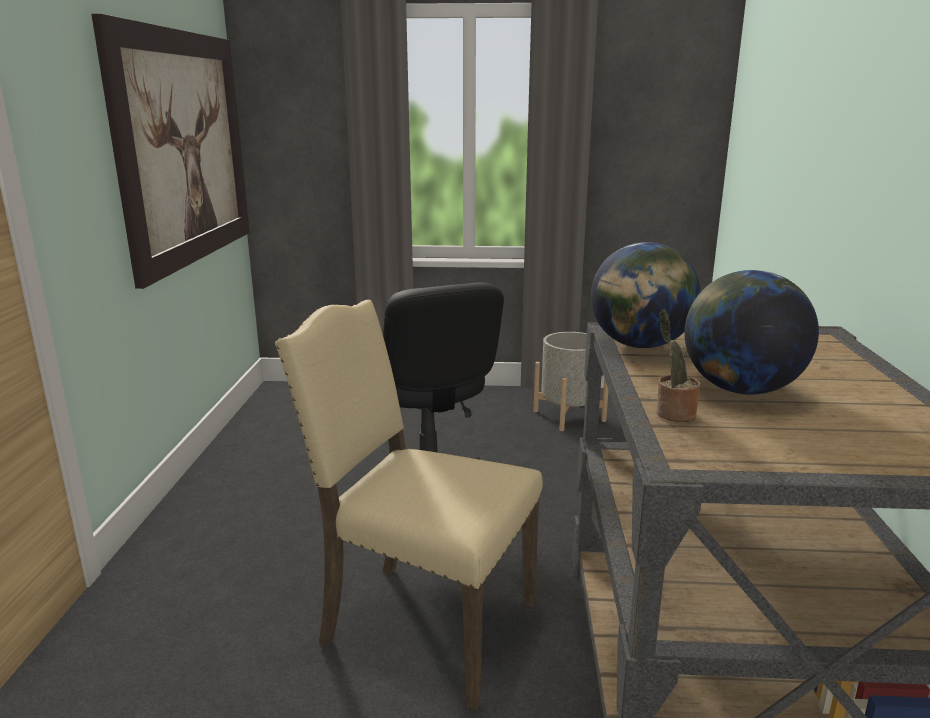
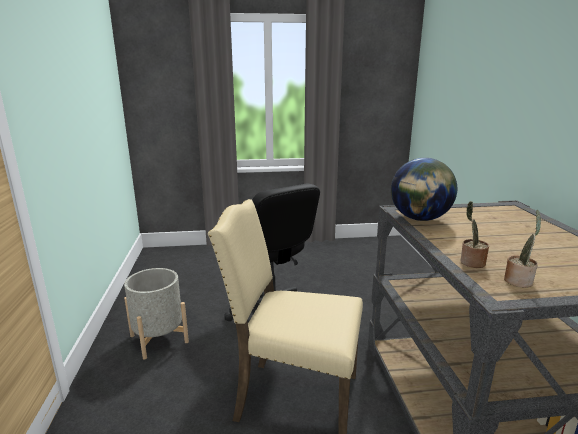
camera: 10 degrees left, 0 degrees up
picture [91,14,250,289] -> none
grey planter [534,332,609,431] -> grey planter moved to [124,268,189,359]
globe [684,270,819,395] -> none
none -> potted plant [504,210,542,288]

